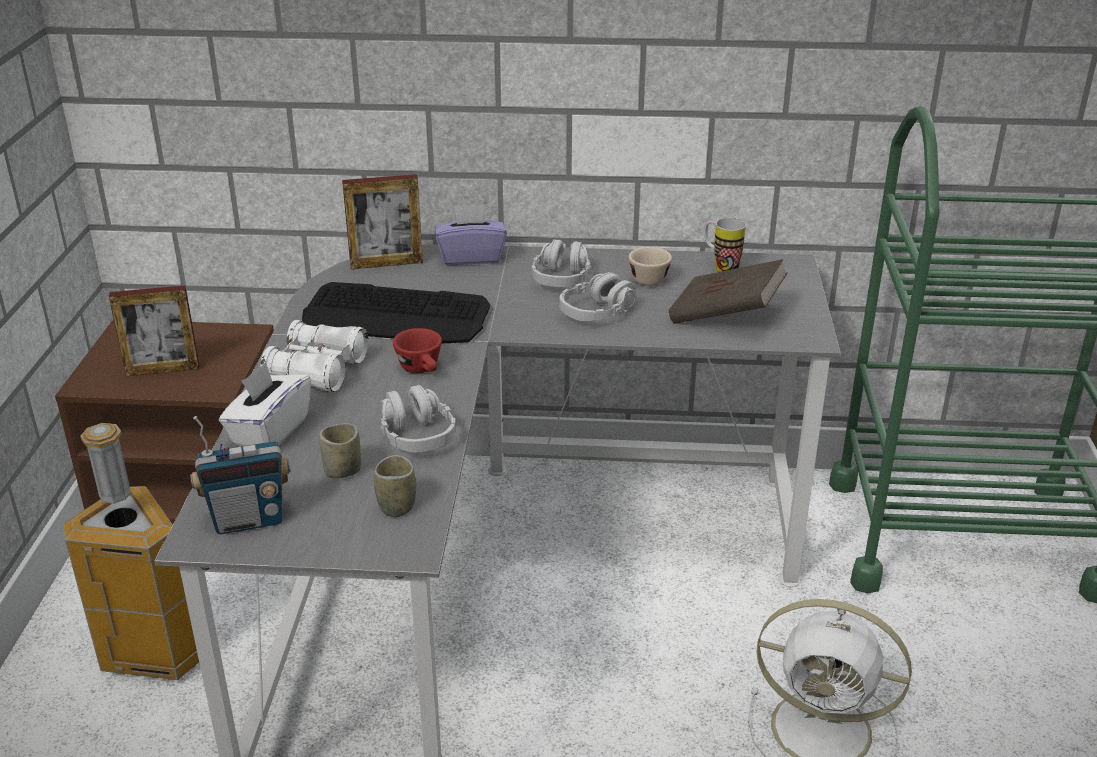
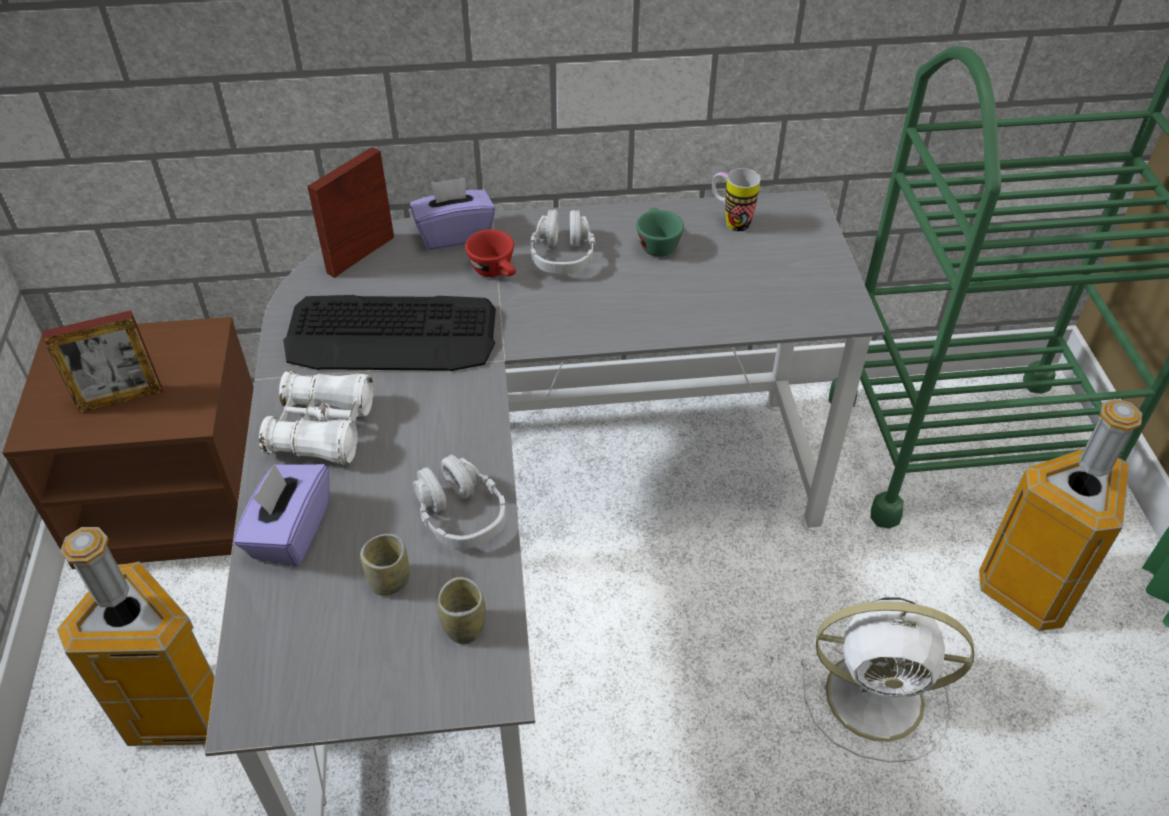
camera: 10 degrees left, 15 degrees up
radio [190,416,290,534] -> none
white tissue box [219,362,311,446] -> purple tissue box [233,464,330,567]
picture frame [342,174,423,269] -> picture frame turned 150 degrees clockwise [307,147,394,278]
red cup [393,328,442,373] -> red cup moved to [465,229,516,277]
grey headphones [559,272,636,321] -> none
beige cup [629,247,672,286] -> green cup [636,208,684,257]
brown book [669,259,788,324] -> none
none -> trash can [979,399,1143,631]

